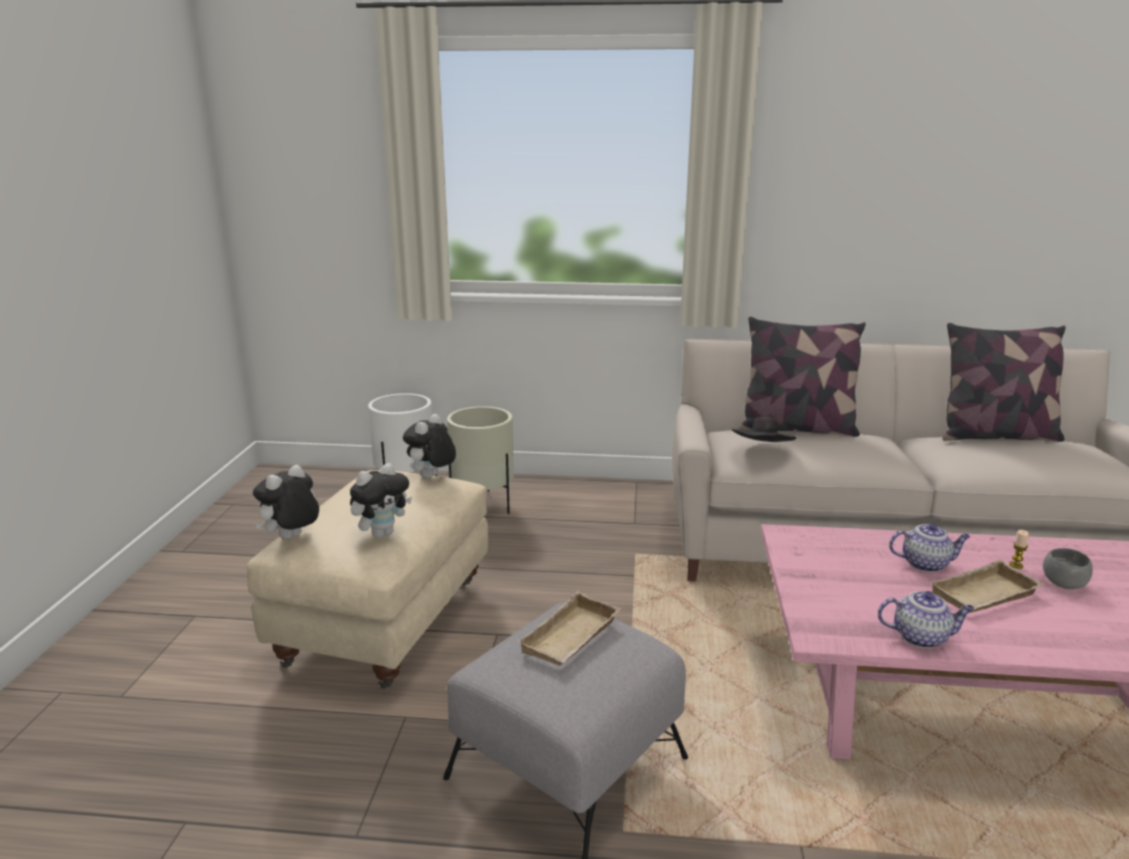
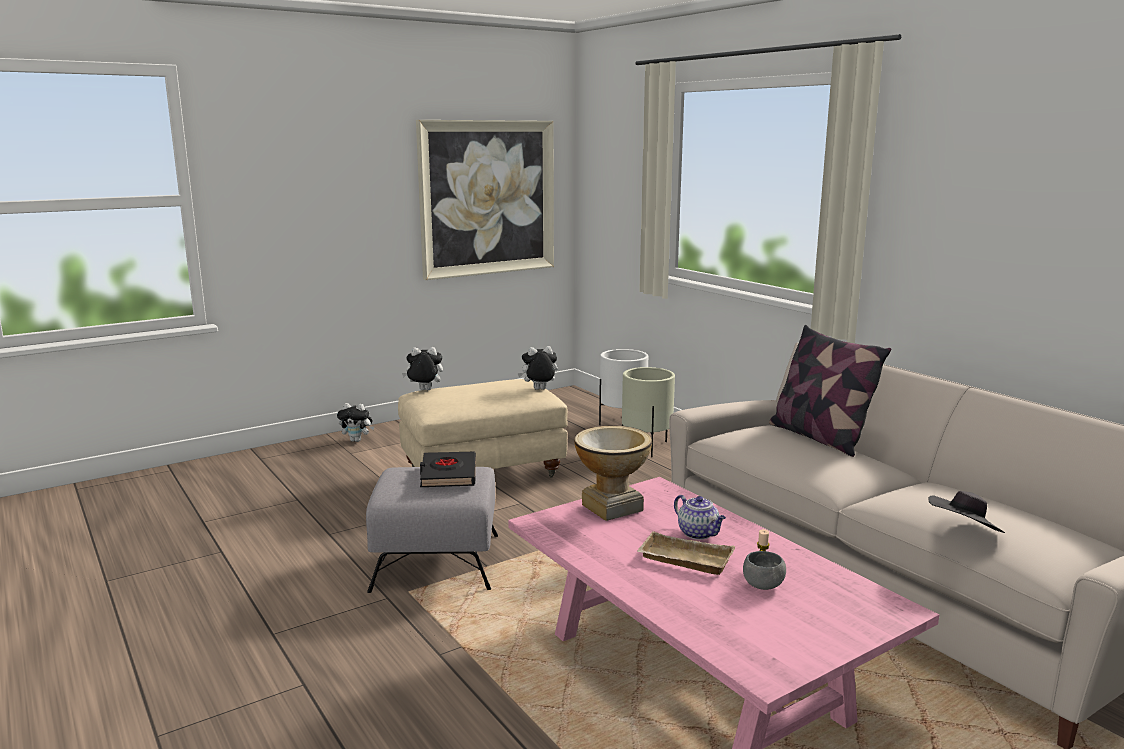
camera: 50 degrees right, 5 degrees down
plush toy [350,463,412,538] -> plush toy moved to [337,403,374,442]
beige tray [517,591,621,666] -> black book [420,452,476,487]
black hat [732,416,796,442] -> black hat moved to [928,491,1005,533]
teapot [878,591,974,648] -> none
pillow [943,323,1066,442] -> none
none -> picture [416,120,554,280]
none -> vase [574,426,652,521]

